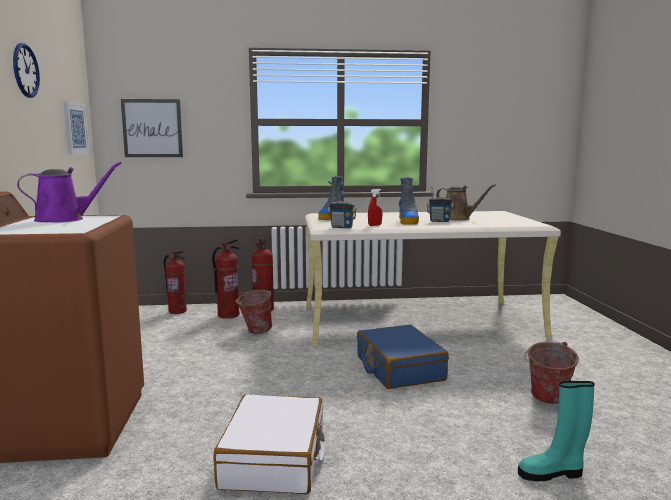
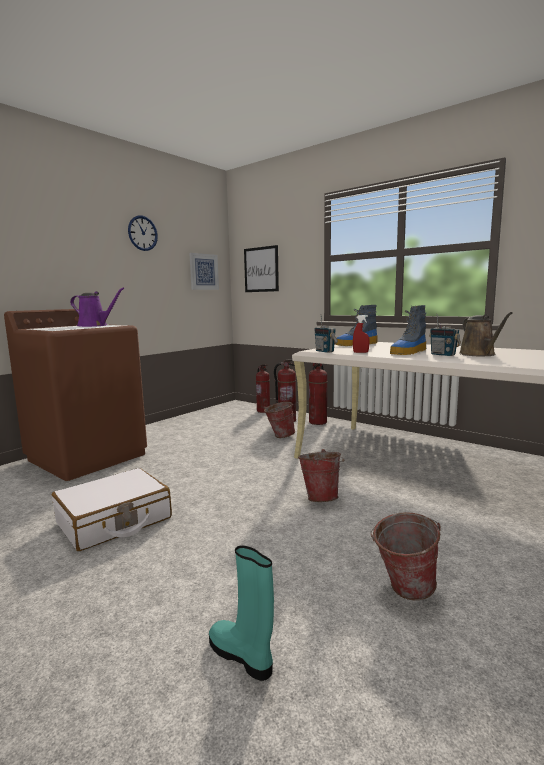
camera: 45 degrees right, 0 degrees up
blue suitcase [357,325,449,389] -> bucket [298,449,344,502]

